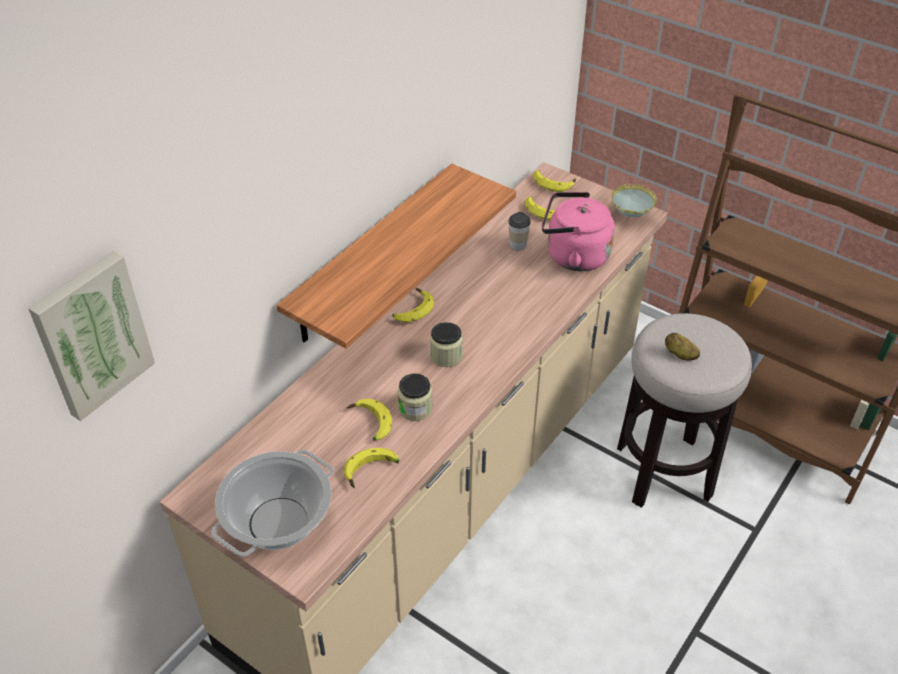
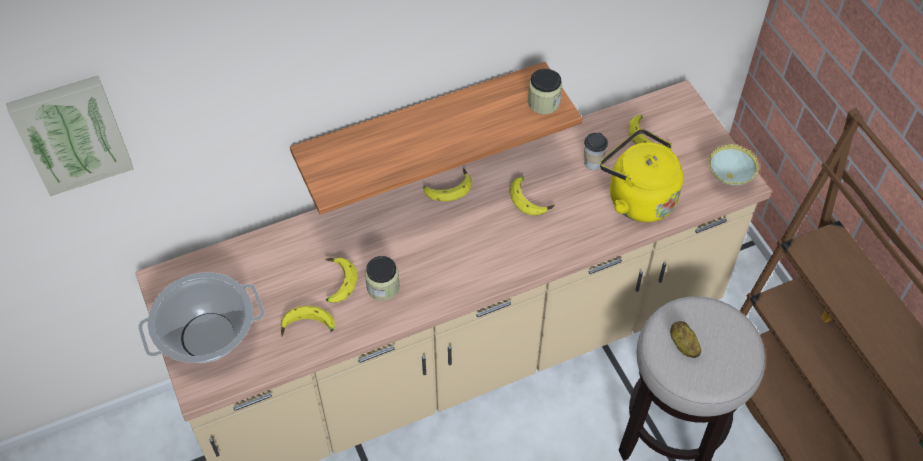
camera: 30 degrees right, 10 degrees up
jar [430,322,463,367] -> jar moved to [528,68,562,114]
banana [533,170,576,192] -> banana moved to [510,177,555,216]
pink kettle [542,192,615,271] -> yellow kettle [600,129,683,222]

